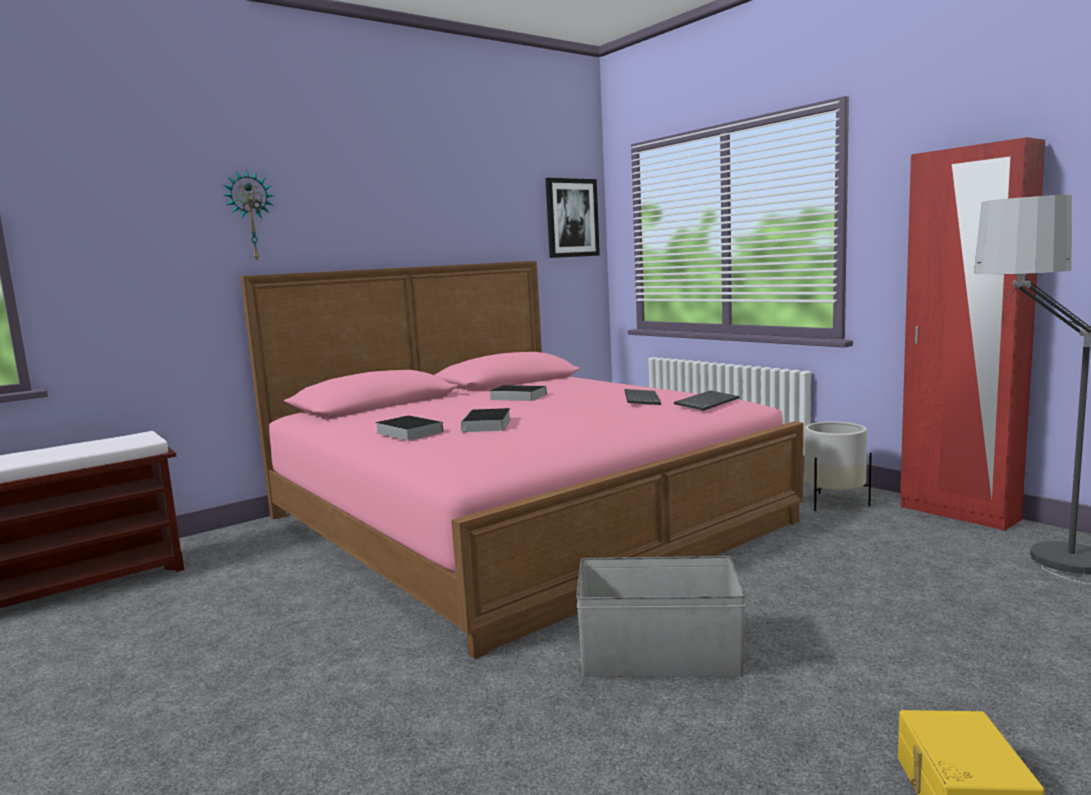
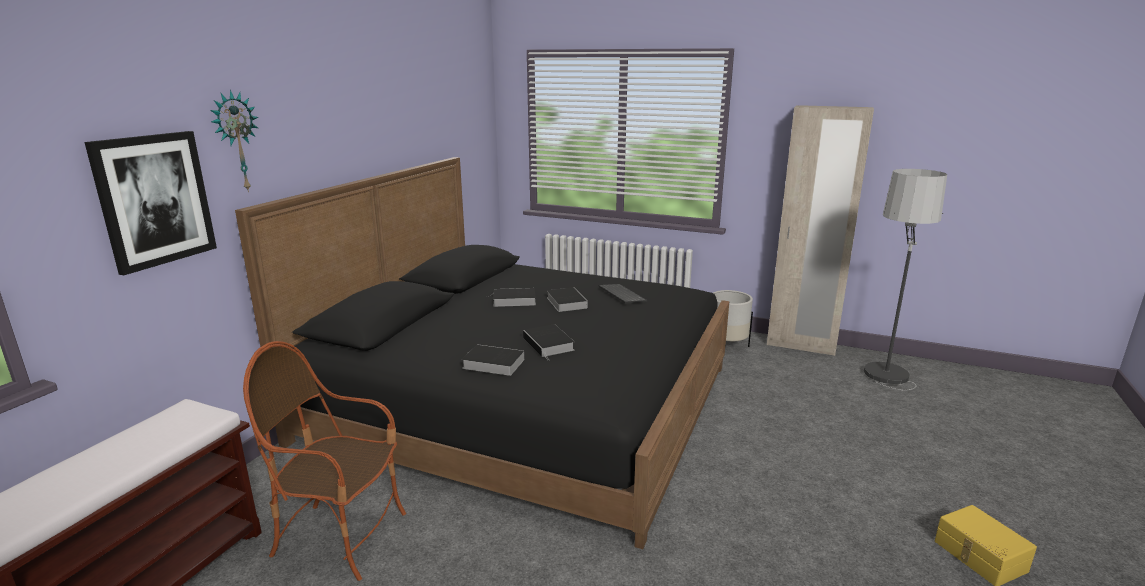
camera: 30 degrees left, 10 degrees up
pink bed [240,261,804,659] -> black bed [235,157,729,549]
picture [546,178,600,258] -> picture moved to [84,131,217,275]
grey storage box [576,556,746,676] -> none
keyboard [674,390,739,411] -> none
red wardrobe [900,137,1045,531] -> beige wardrobe [767,105,874,356]
none -> armchair [243,341,406,581]
none -> book [547,287,588,312]

